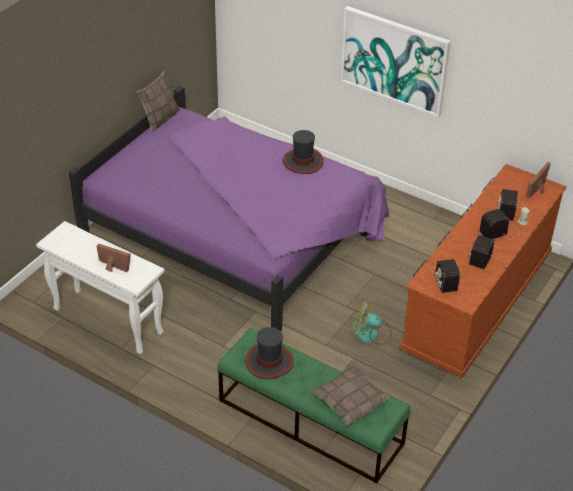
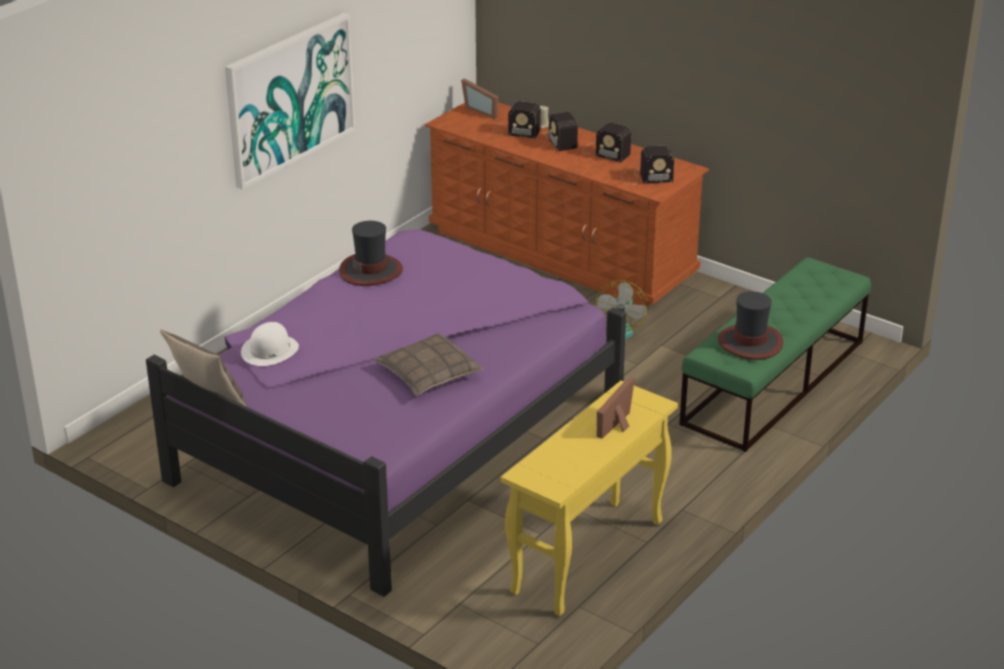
camera: 85 degrees left, 10 degrees down
white console table [36,221,165,355] -> yellow console table [501,380,678,616]
pillow [310,364,391,426] -> pillow moved to [374,333,483,396]
none -> white hat [241,322,299,366]

